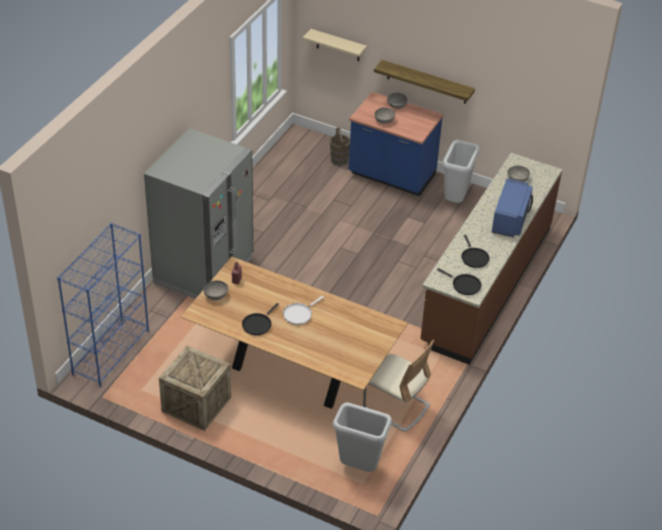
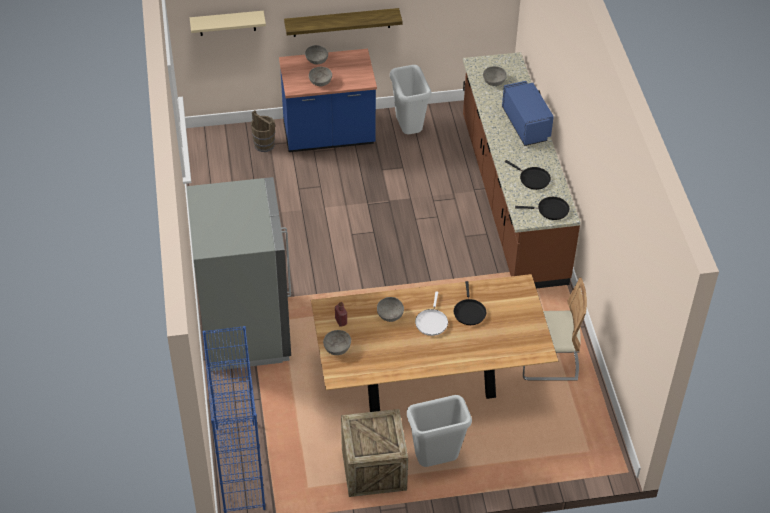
camera: 35 degrees left, 5 degrees up
black frying pan [242,303,279,335] -> black frying pan moved to [454,281,486,325]
grey trash can [333,403,392,472] -> grey trash can moved to [407,395,472,467]
none -> grey bowl [377,297,404,322]

